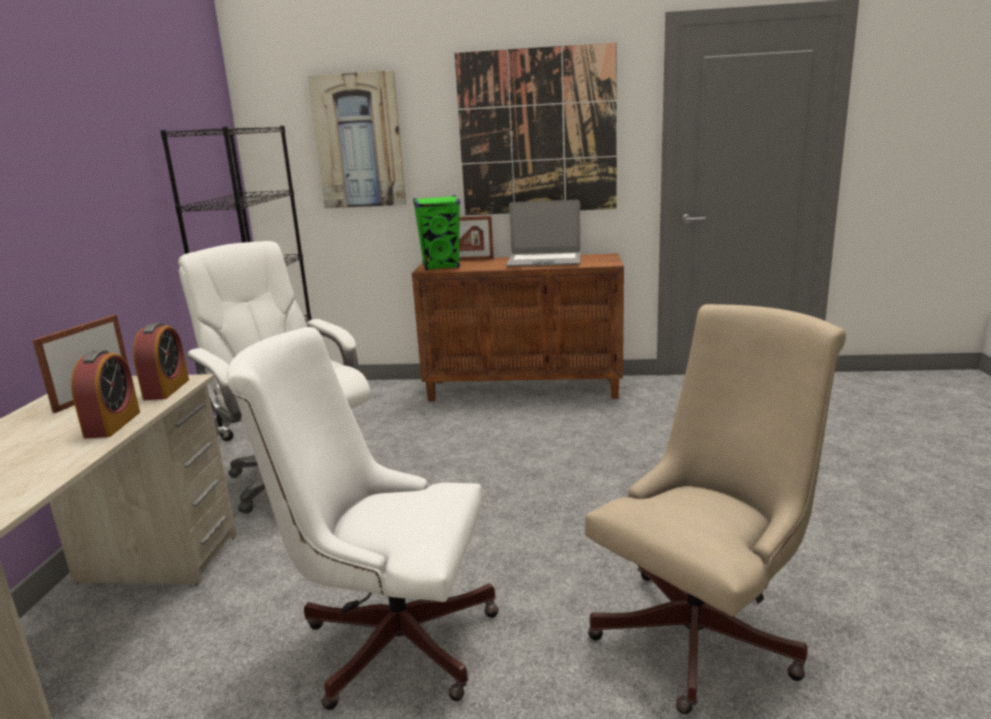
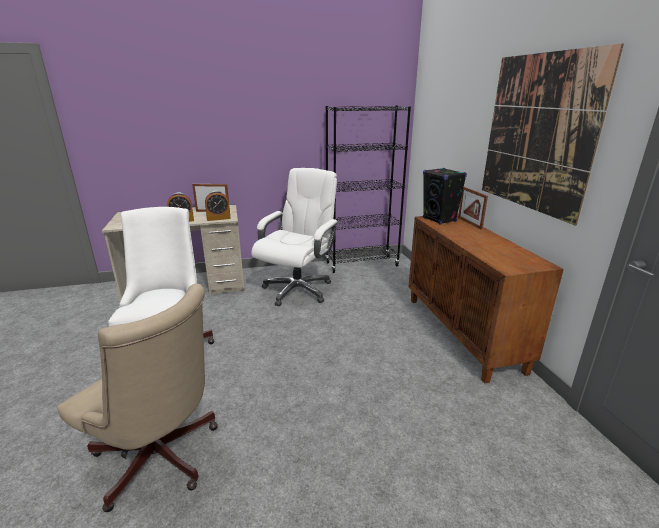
camera: 70 degrees right, 5 degrees up
picture [308,70,406,208] -> none
green speaker [413,195,460,270] -> black speaker [423,168,467,225]
laptop [506,200,580,266] -> none

